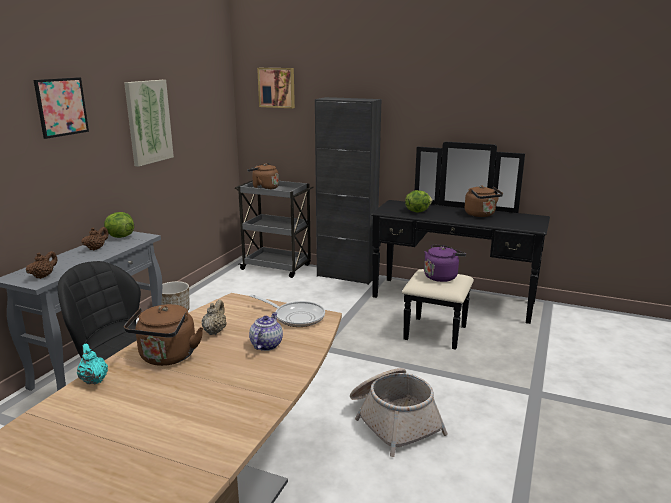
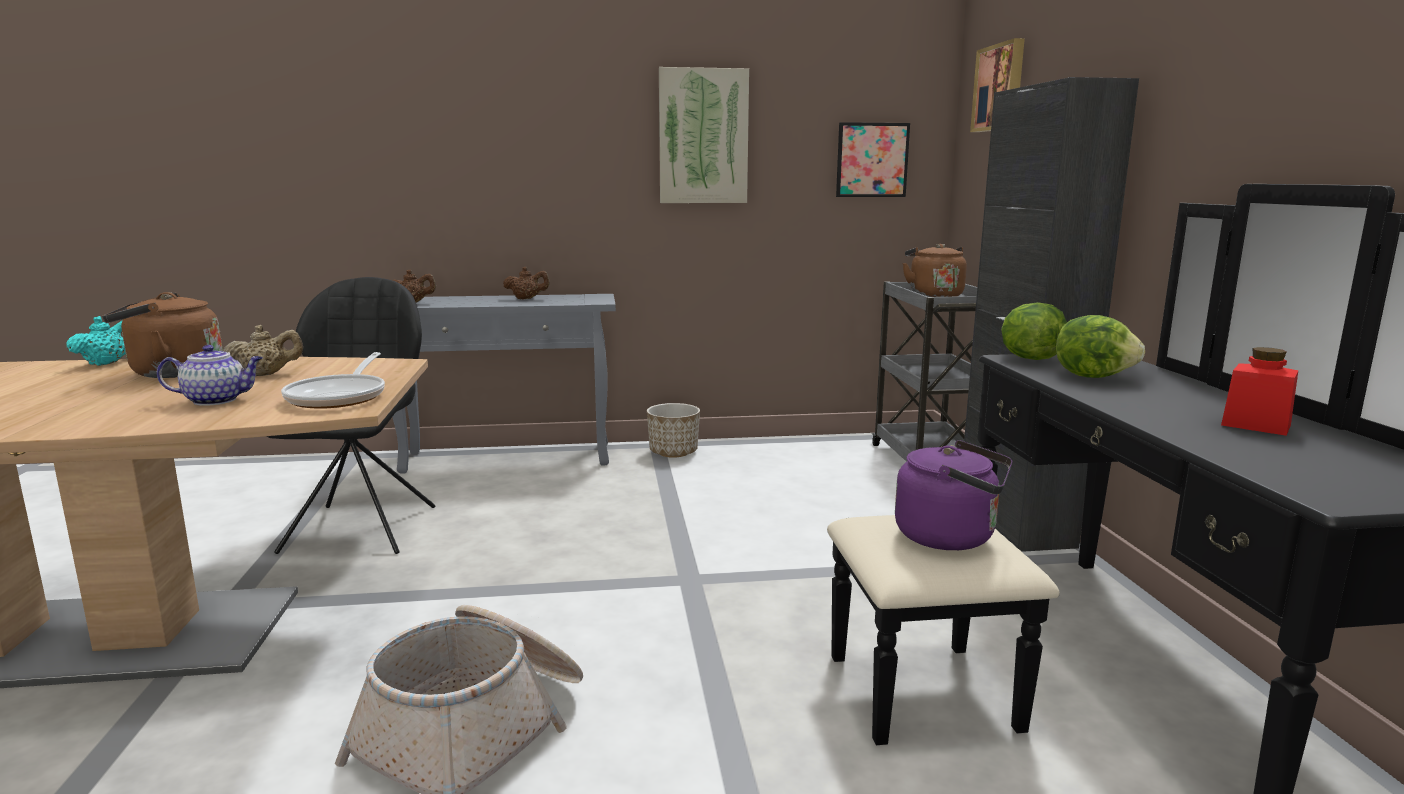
camera: 60 degrees right, 5 degrees down
picture [34,77,89,139] -> picture moved to [836,122,910,197]
lettuce [104,212,134,238] -> lettuce moved to [1001,302,1067,360]
brown kettle [465,185,503,217] -> red jar [1221,347,1298,436]

